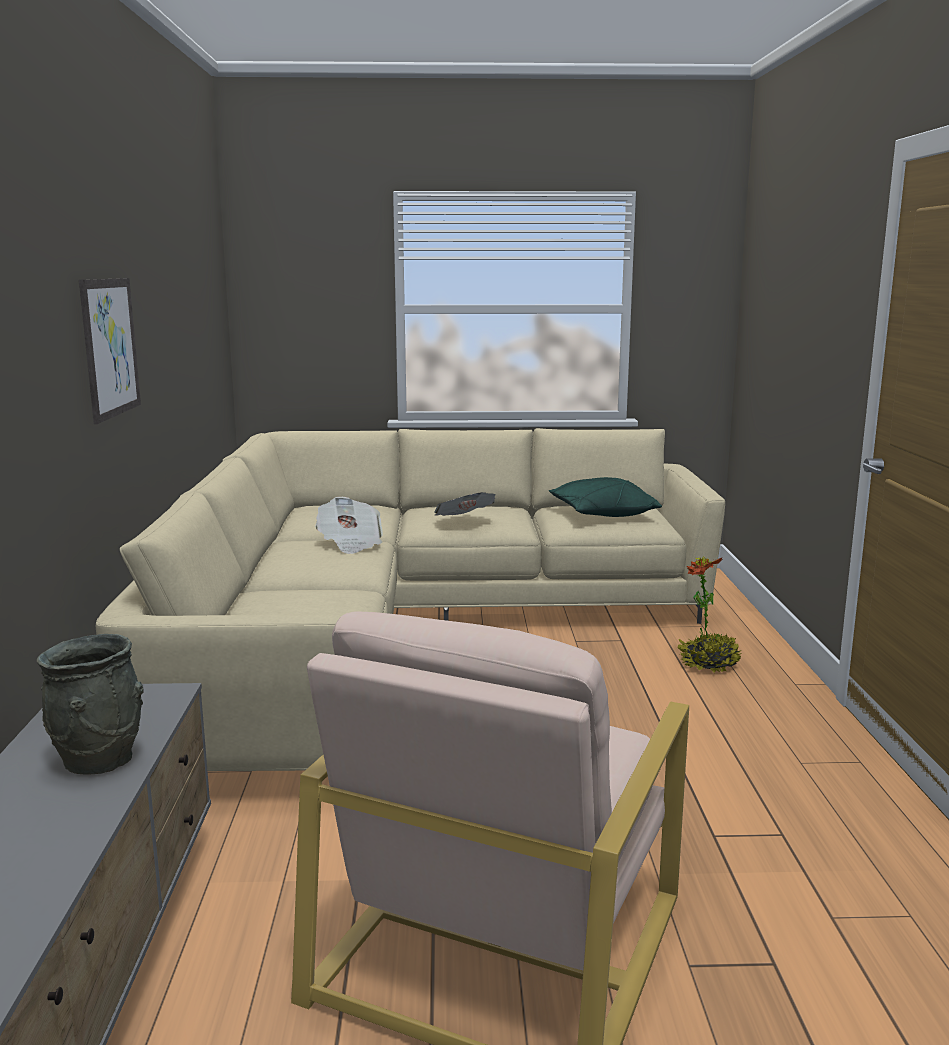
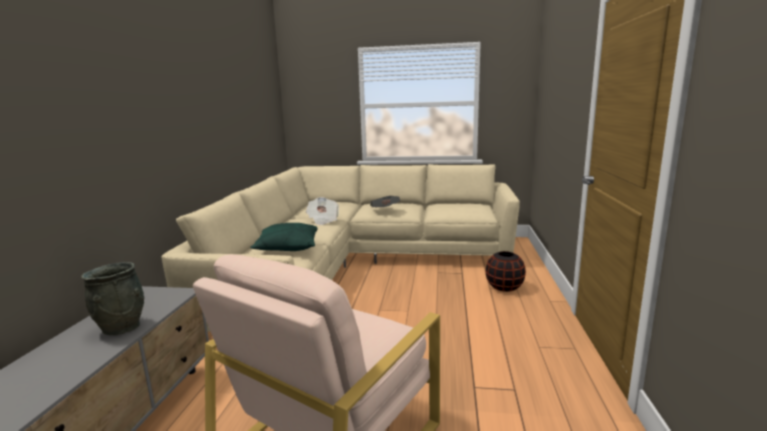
camera: 10 degrees right, 0 degrees up
picture [79,278,141,424] -> none
green pillow [549,477,662,517] -> green pillow moved to [250,223,318,251]
potted plant [678,557,741,673] -> black vase [486,251,526,292]

